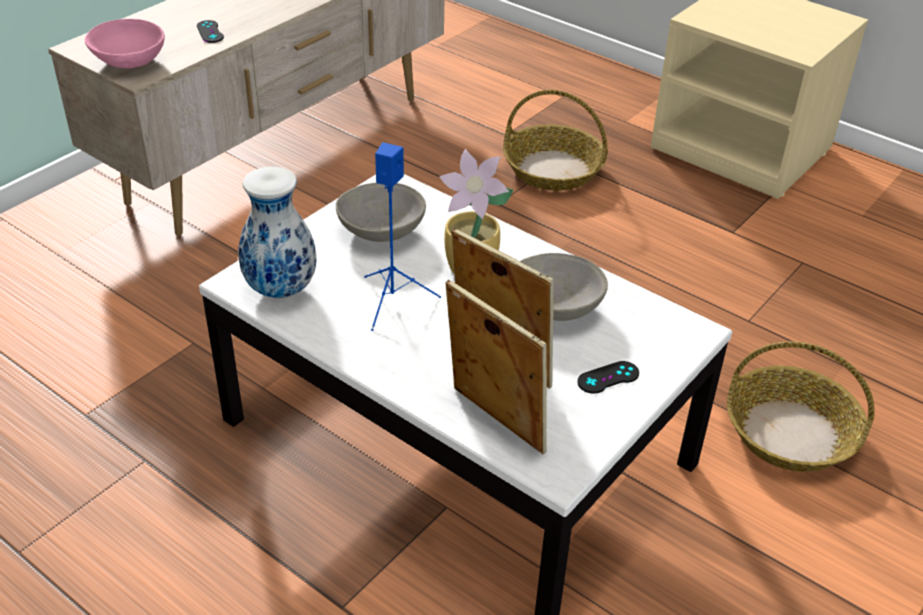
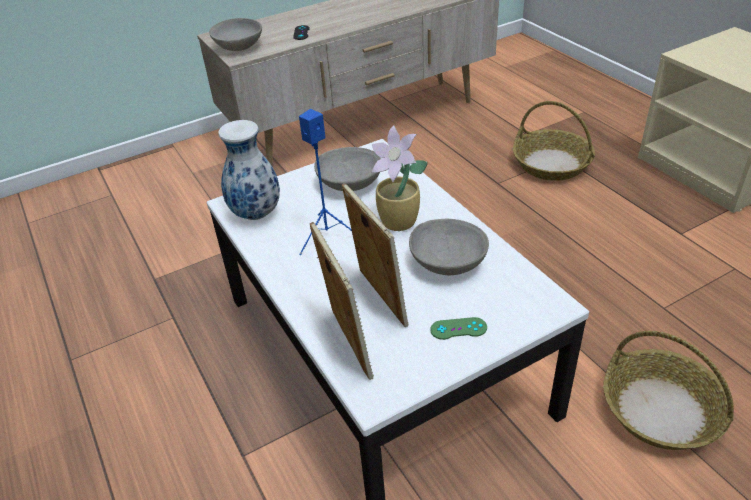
camera: 25 degrees right, 0 degrees up
pink bowl [85,19,165,68] -> grey bowl [209,18,262,51]
black game controller [577,361,639,394] -> green game controller [430,317,487,340]

